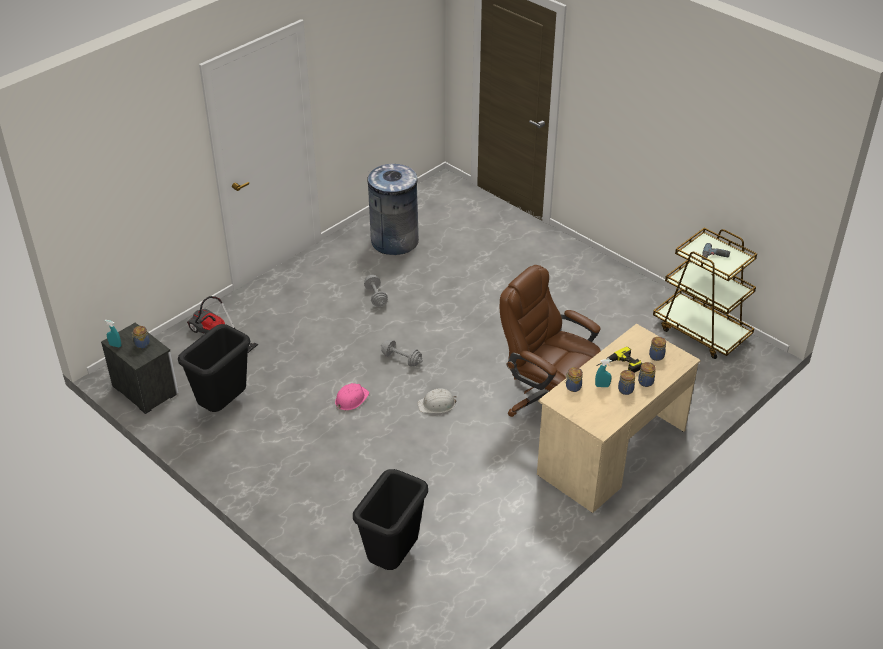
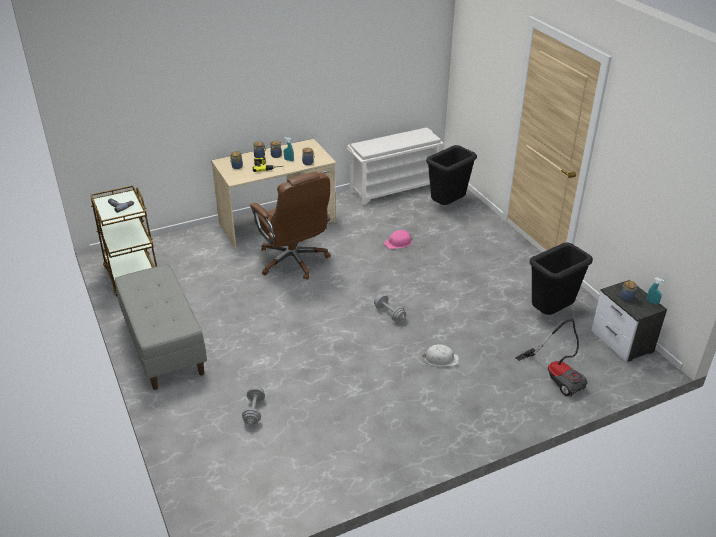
camera: 160 degrees left, 5 degrees down
pink hard hat [335,383,369,410] -> pink hard hat moved to [384,230,412,249]
grey dumbbell [364,275,388,307] -> grey dumbbell moved to [242,386,265,426]
grey trash can [367,164,419,255] -> none
white hard hat [417,389,457,414] -> white hard hat moved to [422,344,459,367]
none -> grey bench [115,264,207,390]
none -> white shoe rack [347,128,444,205]

